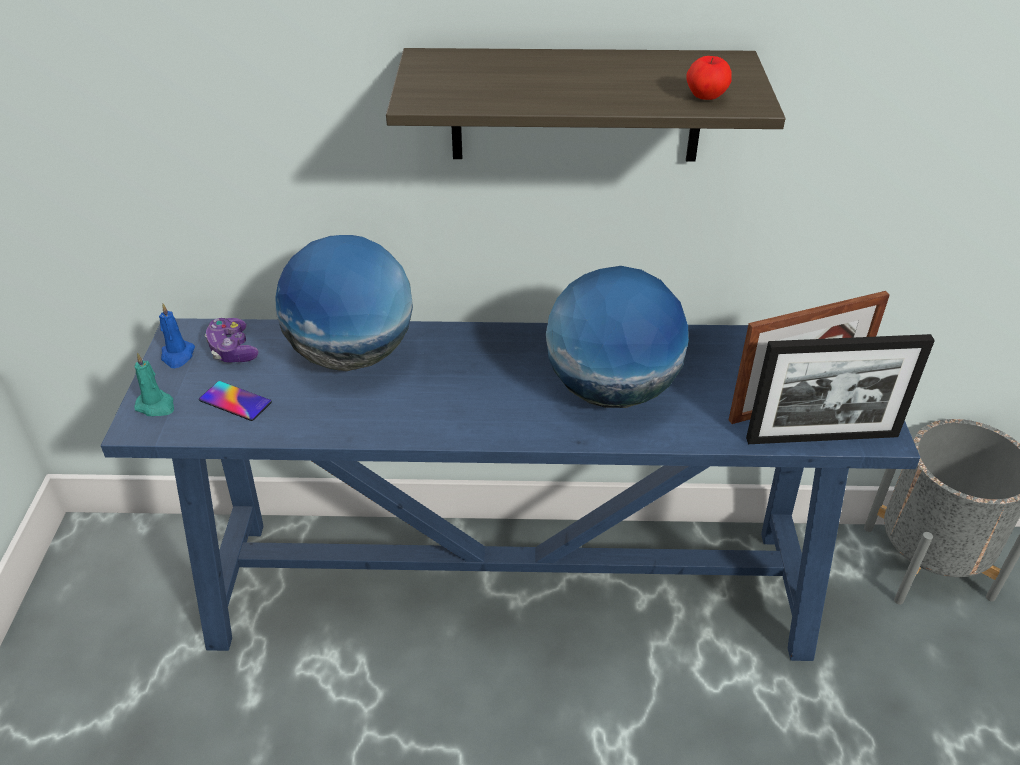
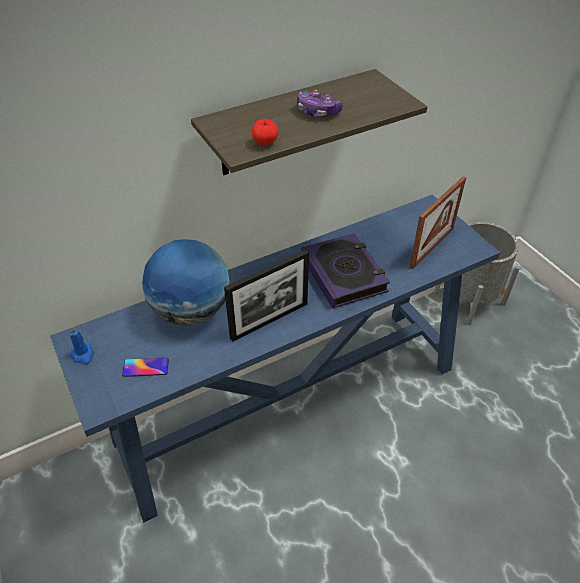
camera: 30 degrees left, 5 degrees up
turquoise candle [134,353,174,416] -> none
game controller [205,318,259,363] -> game controller moved to [297,90,343,117]
globe [546,266,689,408] -> book [302,233,390,309]
apple [686,56,732,100] -> apple moved to [252,119,278,146]
picture frame [746,334,935,444] -> picture frame moved to [224,250,309,342]

